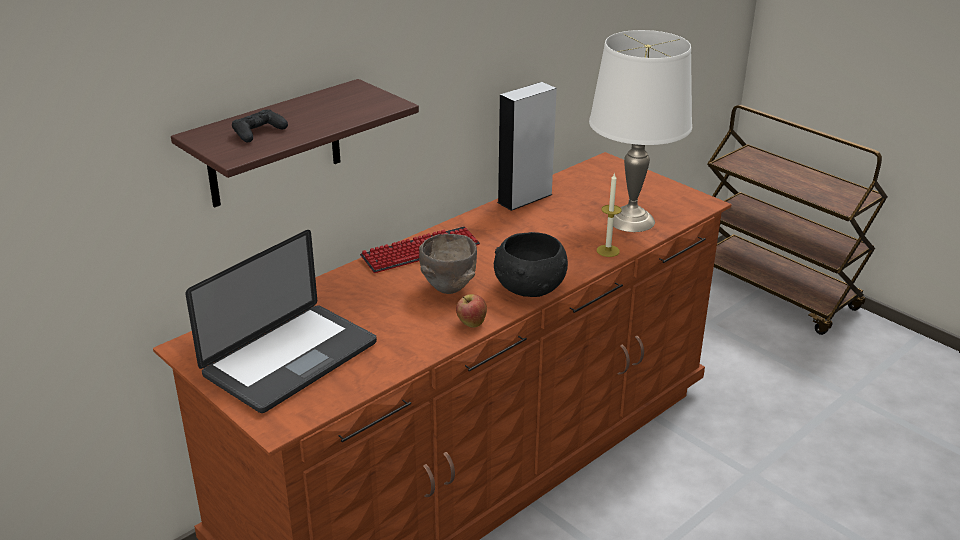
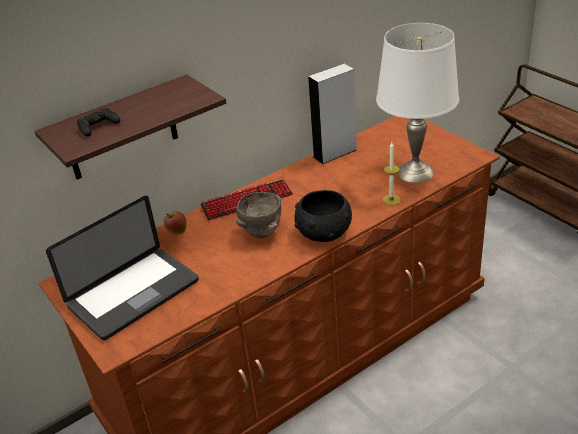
camera: 10 degrees right, 5 degrees up
apple [456,294,487,328] -> apple moved to [164,211,187,235]

